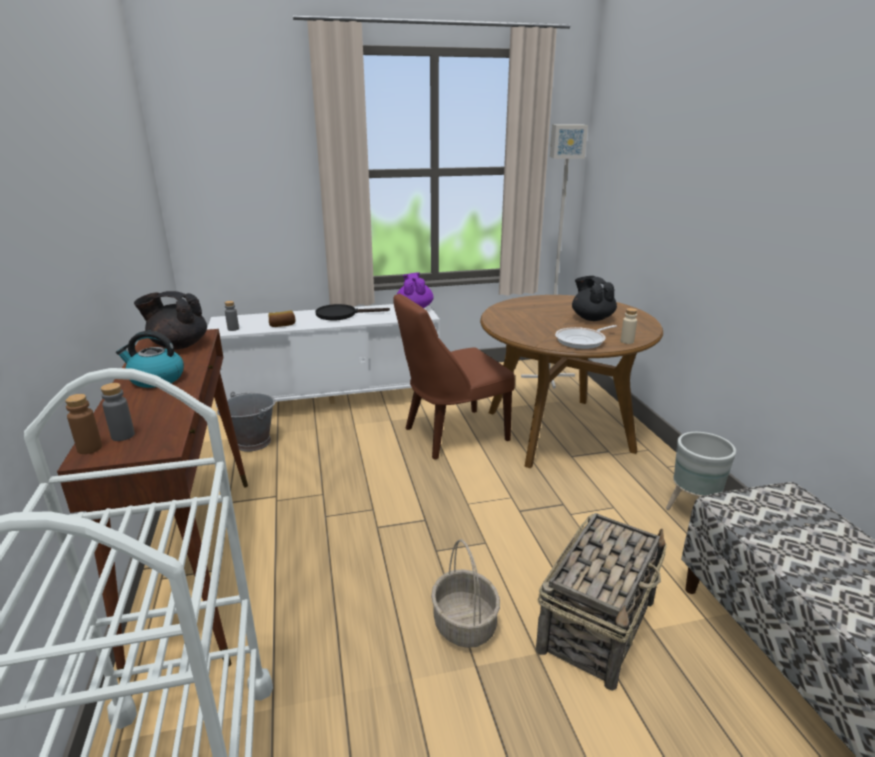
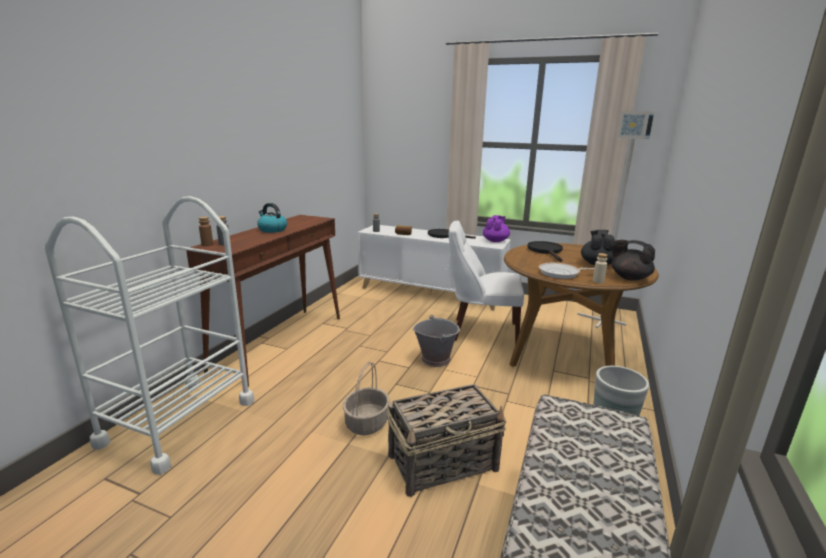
camera: 35 degrees right, 5 degrees down
black teapot [134,291,207,350] -> black teapot moved to [610,240,655,281]
grey bucket [217,392,276,452] -> grey bucket moved to [413,315,460,367]
brown chair [393,294,515,459] -> white chair [449,220,524,345]
none -> black frying pan [527,241,563,262]

